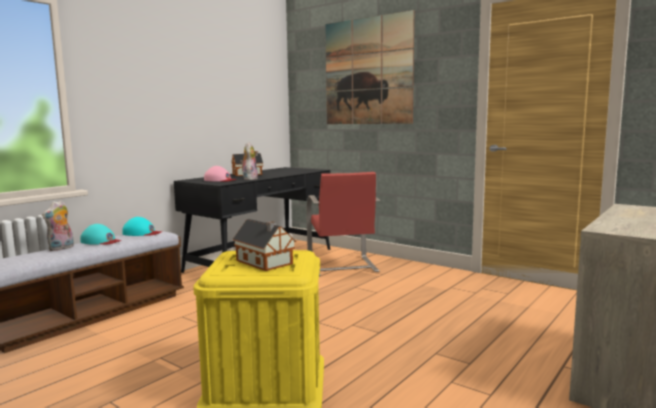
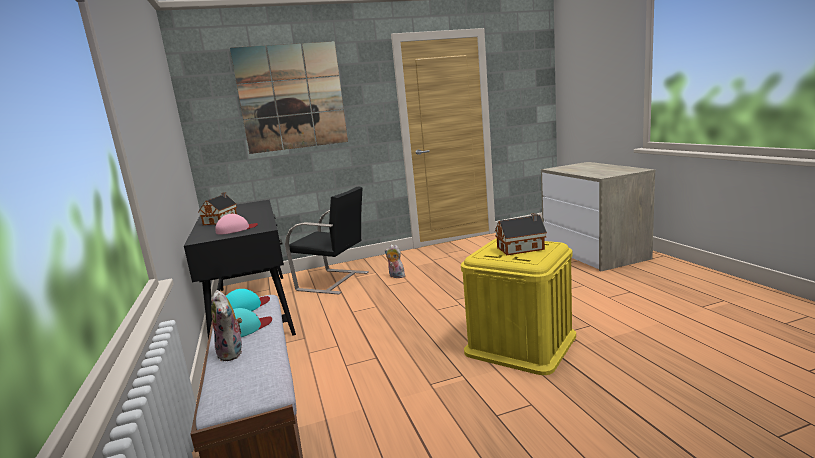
camera: 55 degrees left, 5 degrees up
plush toy [240,142,258,180] -> plush toy moved to [385,244,405,278]
red chair [306,172,380,276] -> black chair [285,186,369,294]

